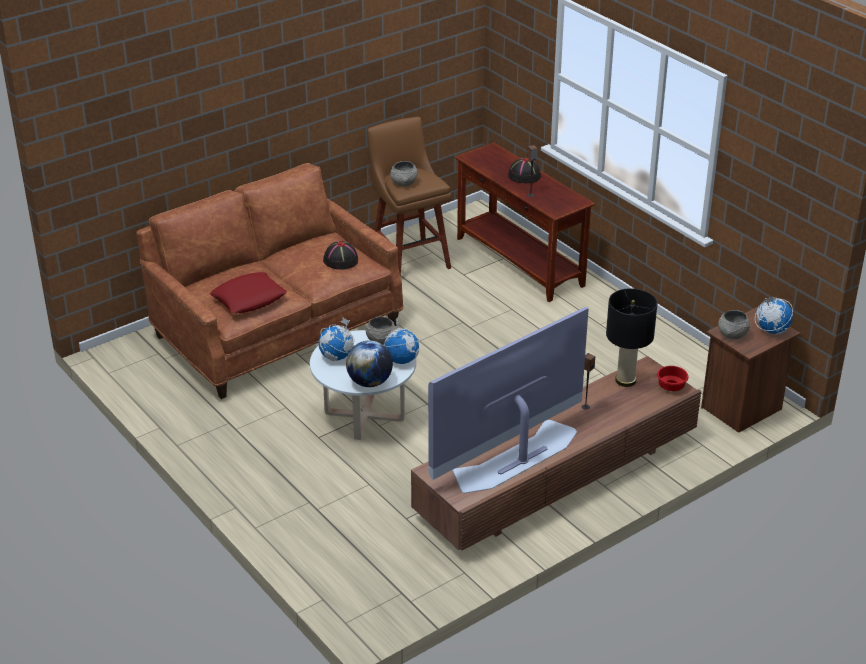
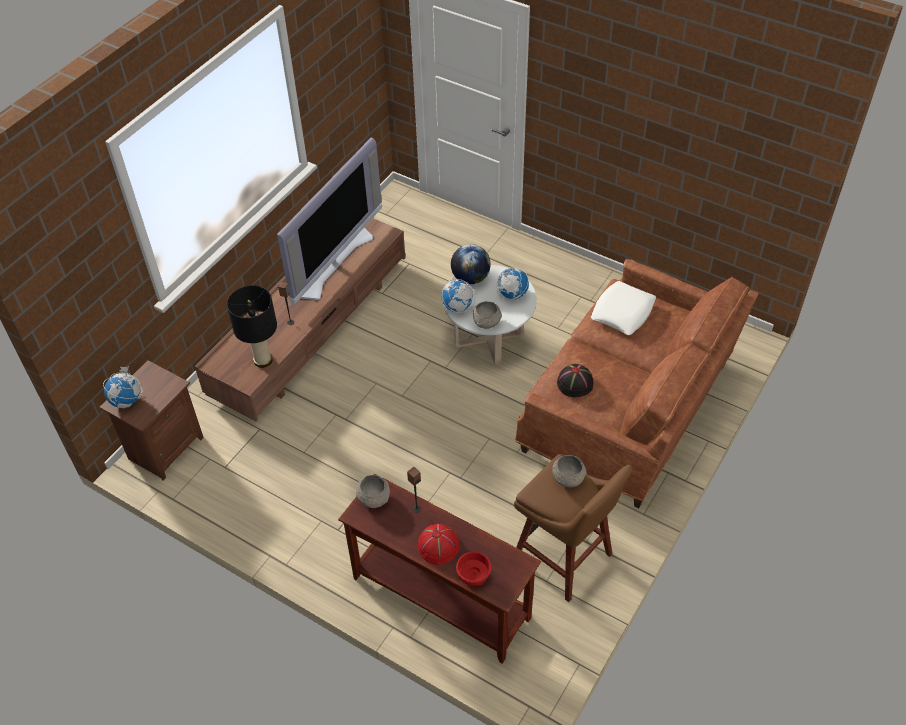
camera: 160 degrees right, 15 degrees up
red pillow [210,272,287,313] -> white pillow [591,281,656,335]
black hat [508,157,541,183] -> red hat [418,524,460,565]
red bowl [657,366,689,391] -> red bowl moved to [456,552,491,586]
grey bowl [718,310,751,339] -> grey bowl moved to [356,475,390,508]

